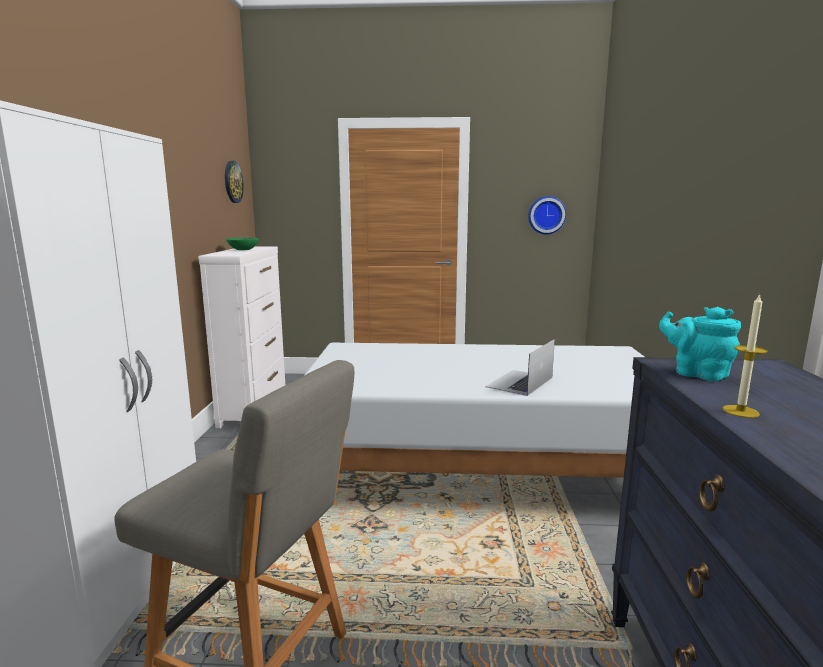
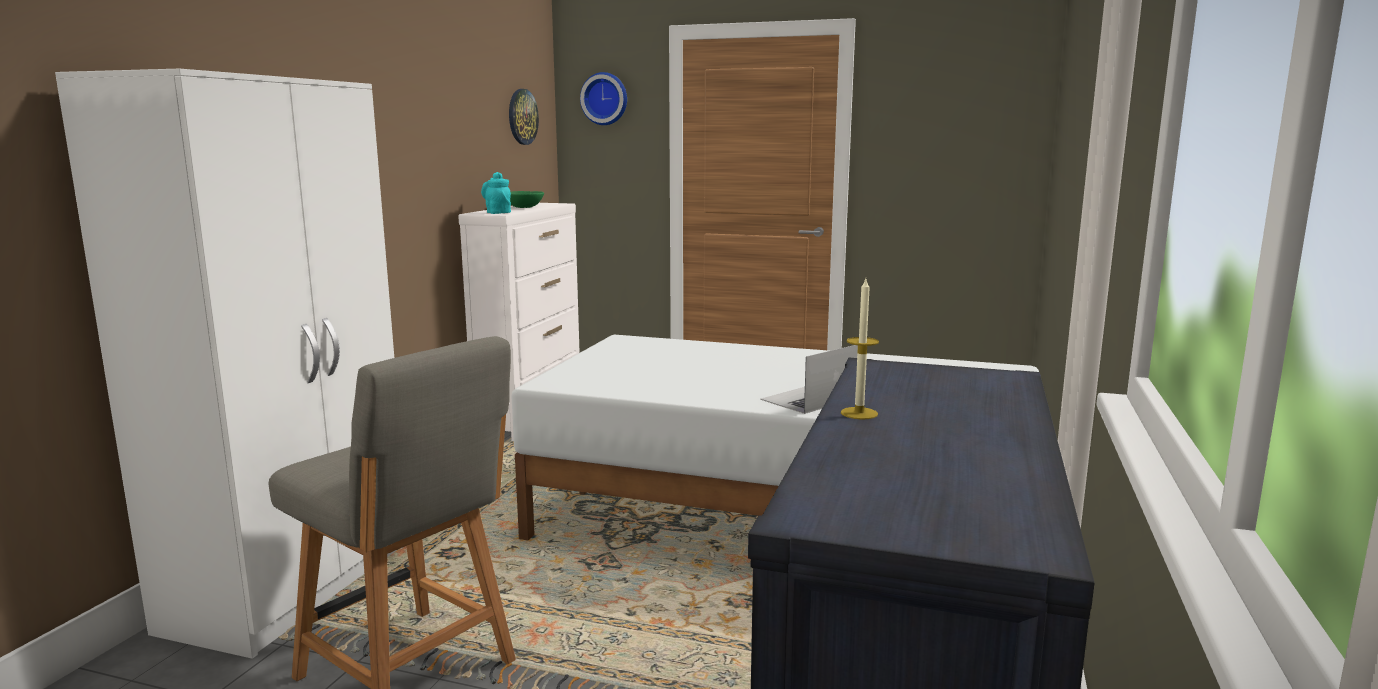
camera: 15 degrees right, 0 degrees up
wall clock [528,196,566,234] -> wall clock moved to [580,72,627,125]
turquoise teapot [659,307,741,381] -> turquoise teapot moved to [481,172,511,214]

